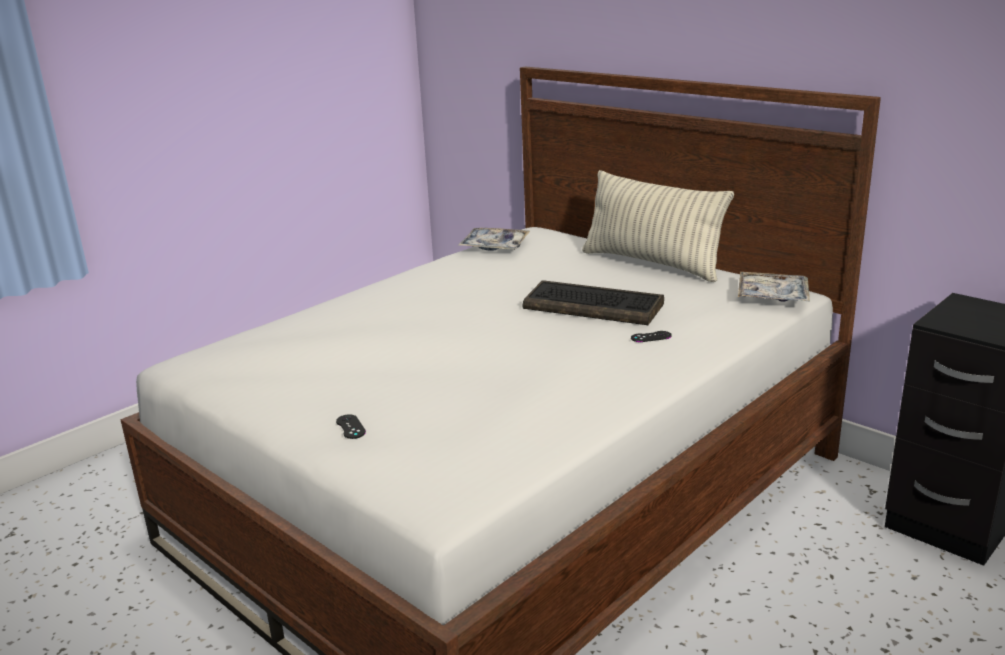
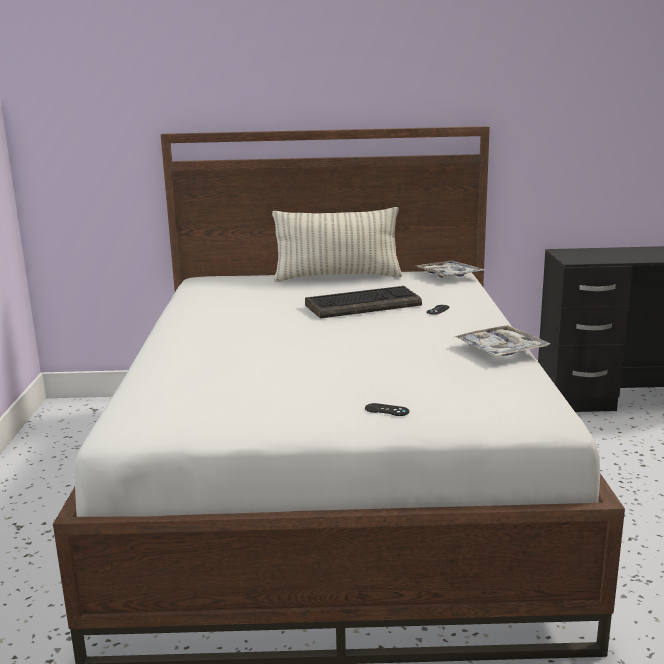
camera: 45 degrees left, 5 degrees down
tray [457,228,530,251] -> tray moved to [455,325,550,357]

